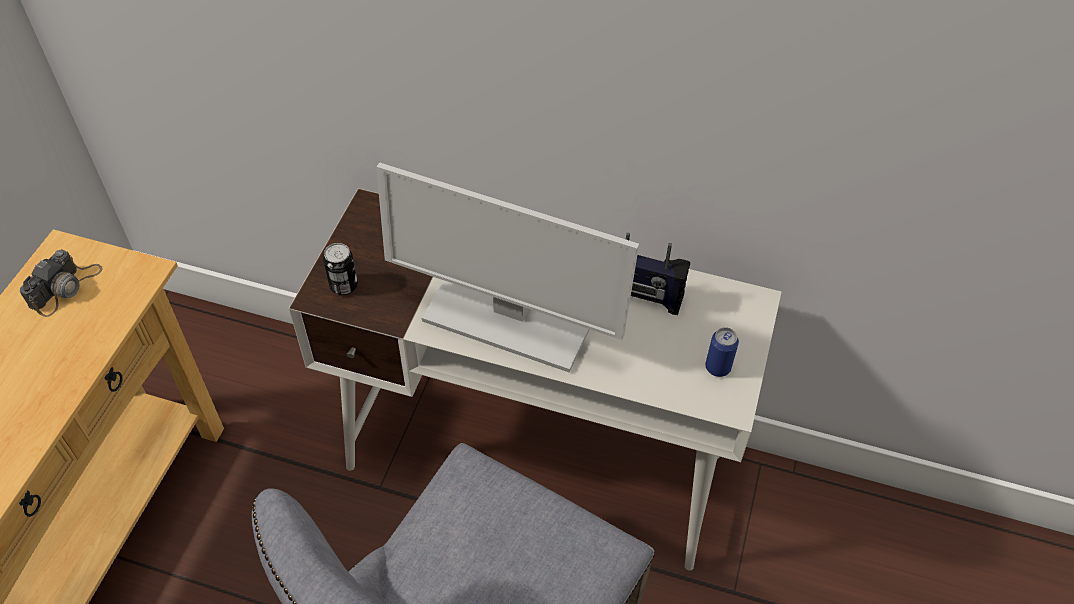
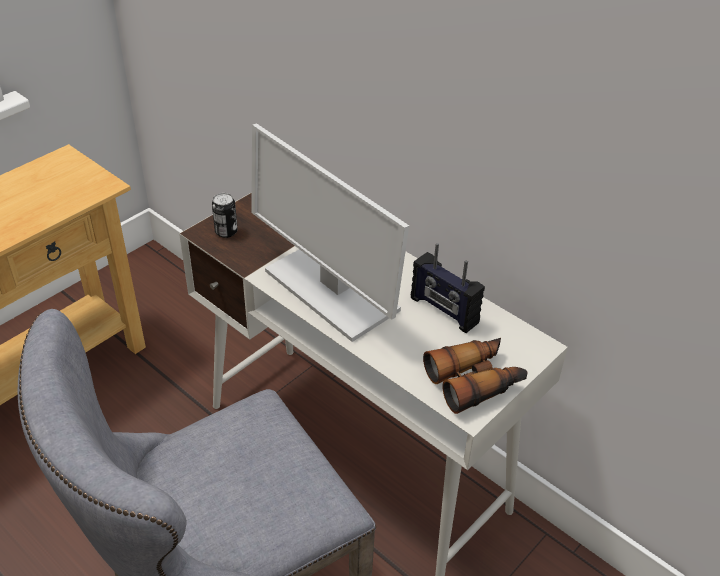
camera: 25 degrees right, 10 degrees down
camera [20,249,103,317] -> none
can [705,327,739,377] -> binoculars [423,338,527,414]

